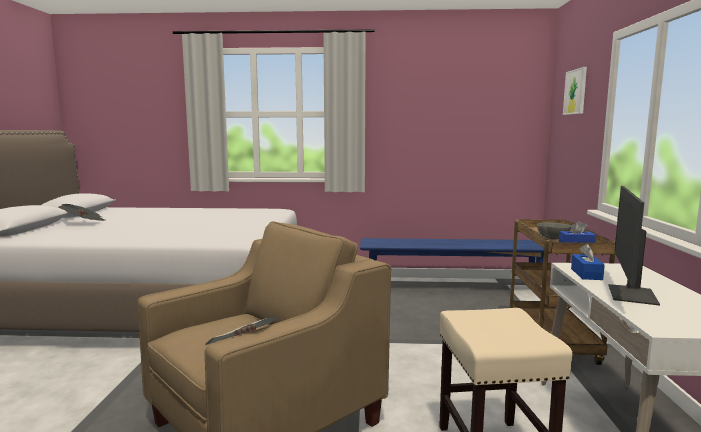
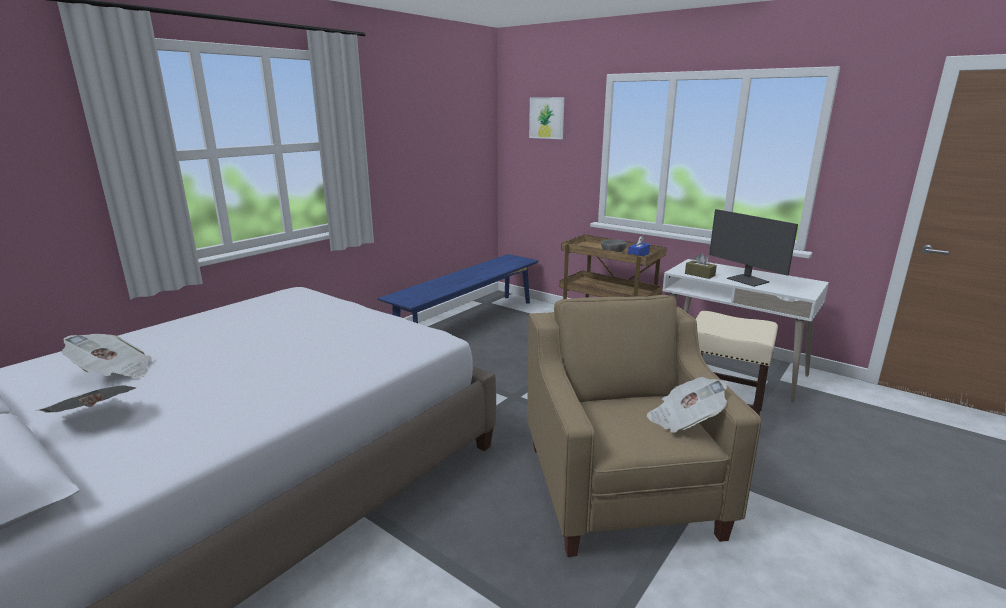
camera: 55 degrees left, 10 degrees up
blue tissue box [571,244,605,280] -> brown tissue box [685,254,717,279]
none -> newspaper [62,334,151,378]

